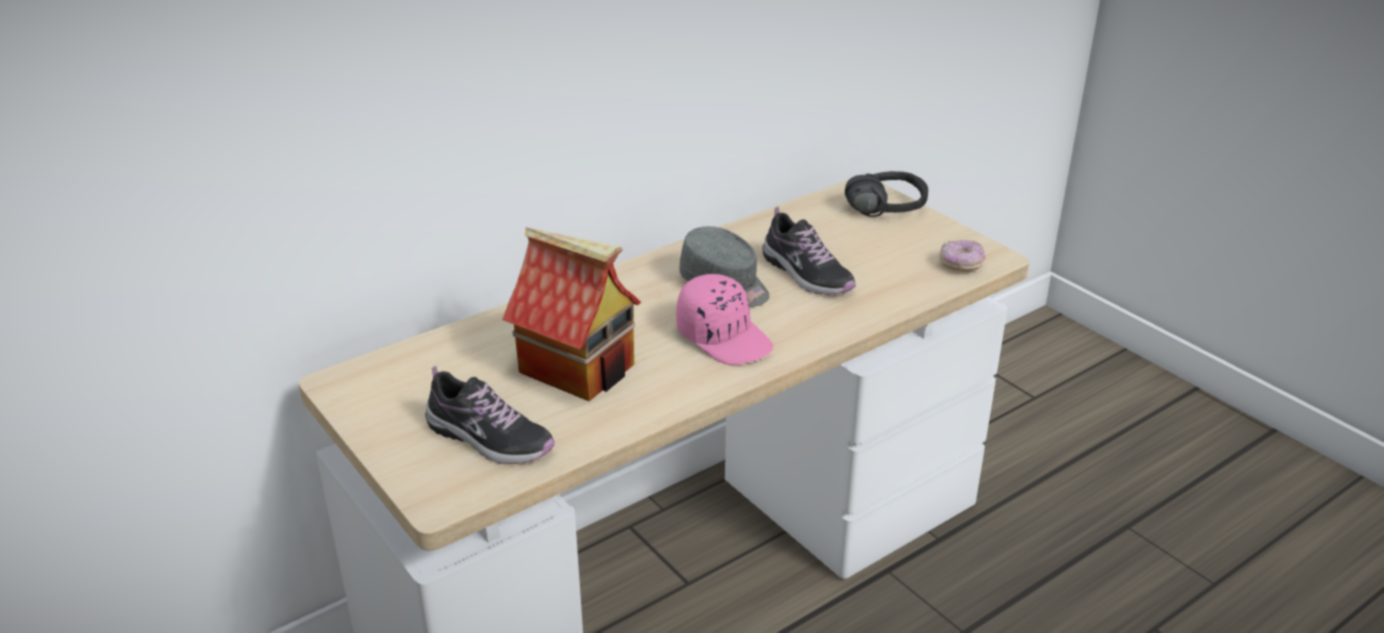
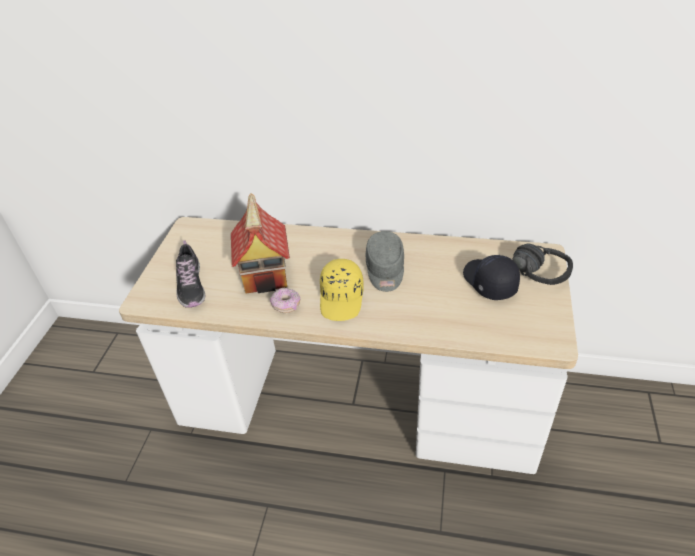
camera: 50 degrees right, 10 degrees up
pink cap [676,274,773,365] -> yellow cap [320,259,364,321]
shoe [762,207,856,295] -> none
donut [939,240,985,271] -> donut moved to [270,287,300,313]
none -> black cap [463,255,520,300]

